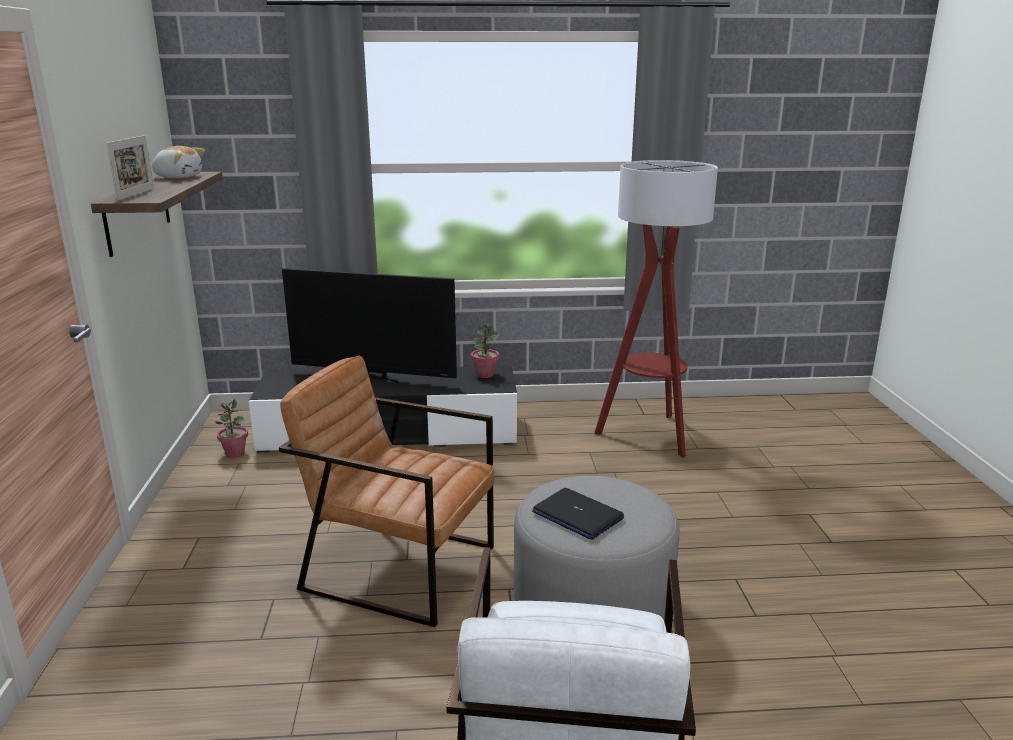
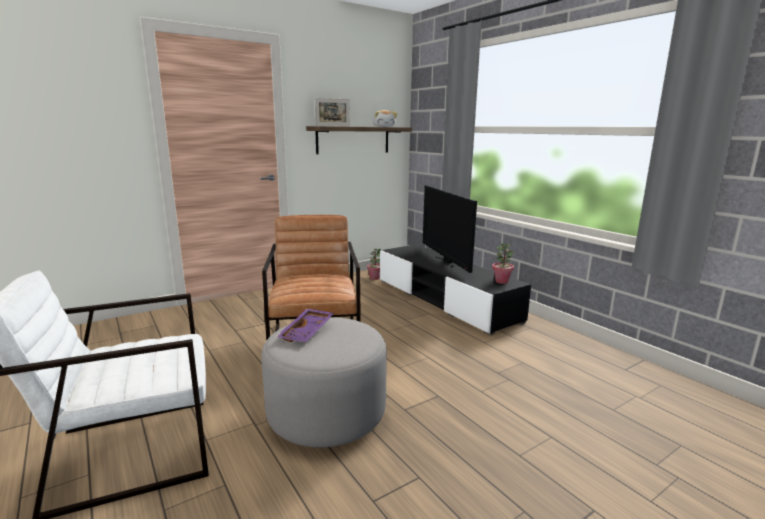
camera: 60 degrees right, 5 degrees down
laptop [532,488,624,540] -> purple tray [276,309,334,342]
floor lamp [594,160,718,458] -> none

